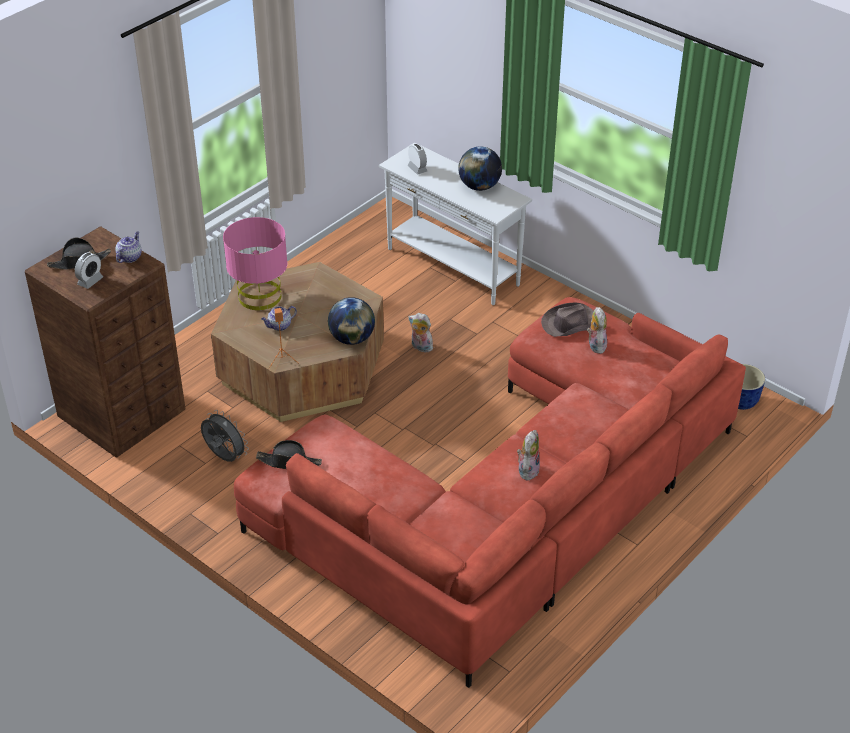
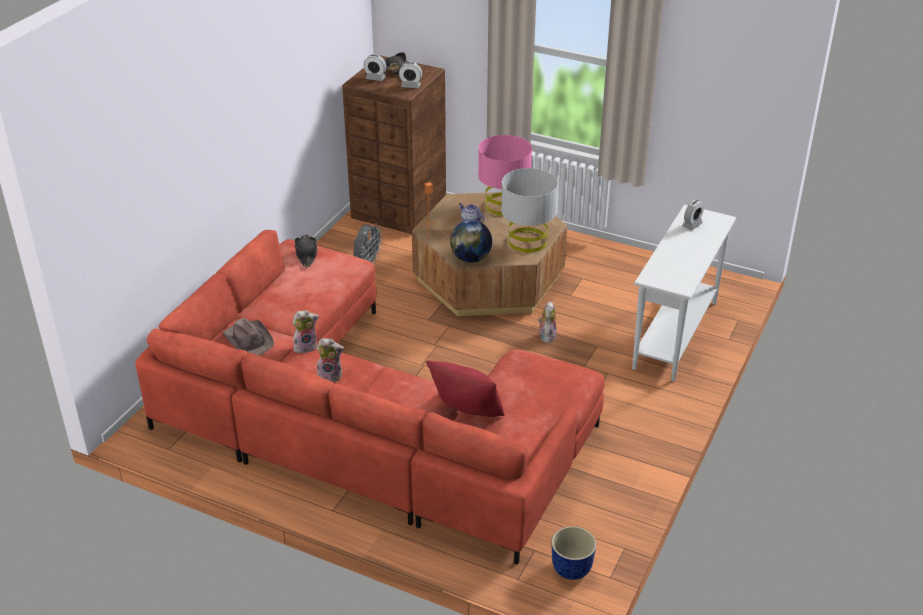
camera: 75 degrees right, 5 degrees down
teapot [115,231,142,263] -> alarm clock [399,62,422,88]
globe [458,146,502,191] -> none
brown hat [541,303,594,337] -> brown hat moved to [222,318,274,356]
plush toy [587,307,607,354] -> plush toy moved to [292,310,319,353]
none -> red pillow [426,361,505,417]
none -> grey table lamp [501,168,558,253]

